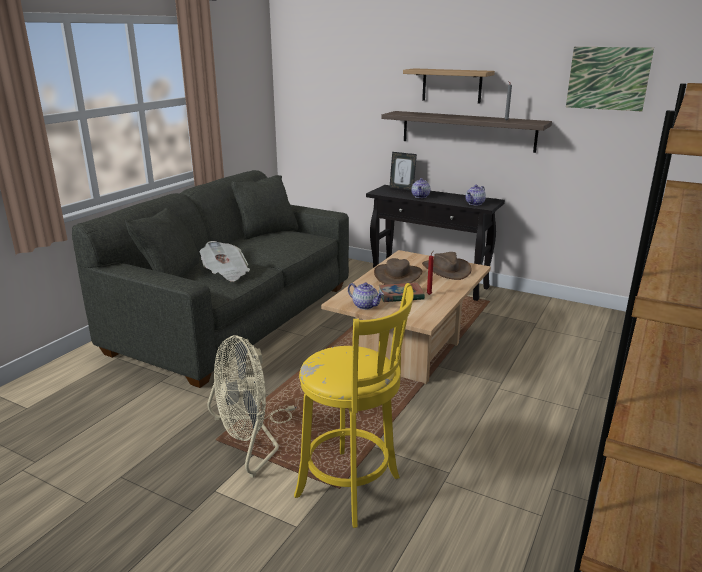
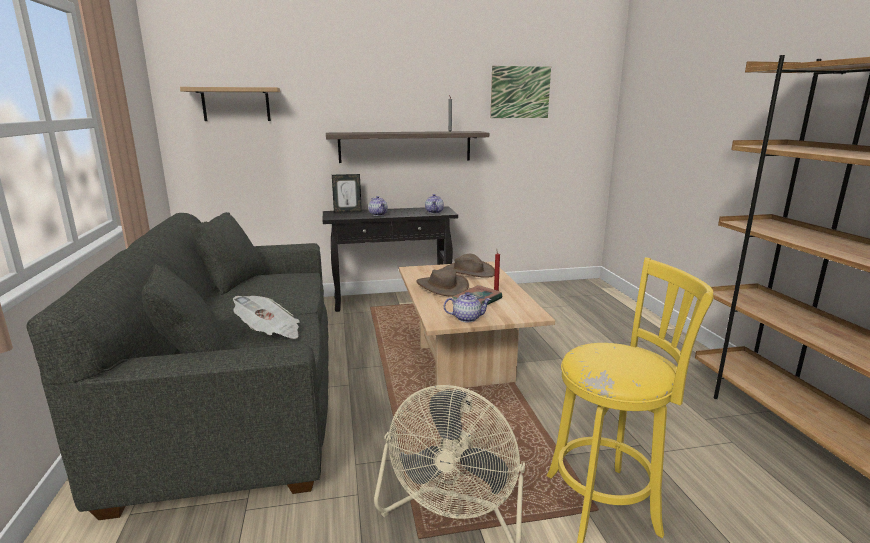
camera: 40 degrees left, 5 degrees down
shelf [403,68,495,104] -> shelf moved to [180,87,280,121]

